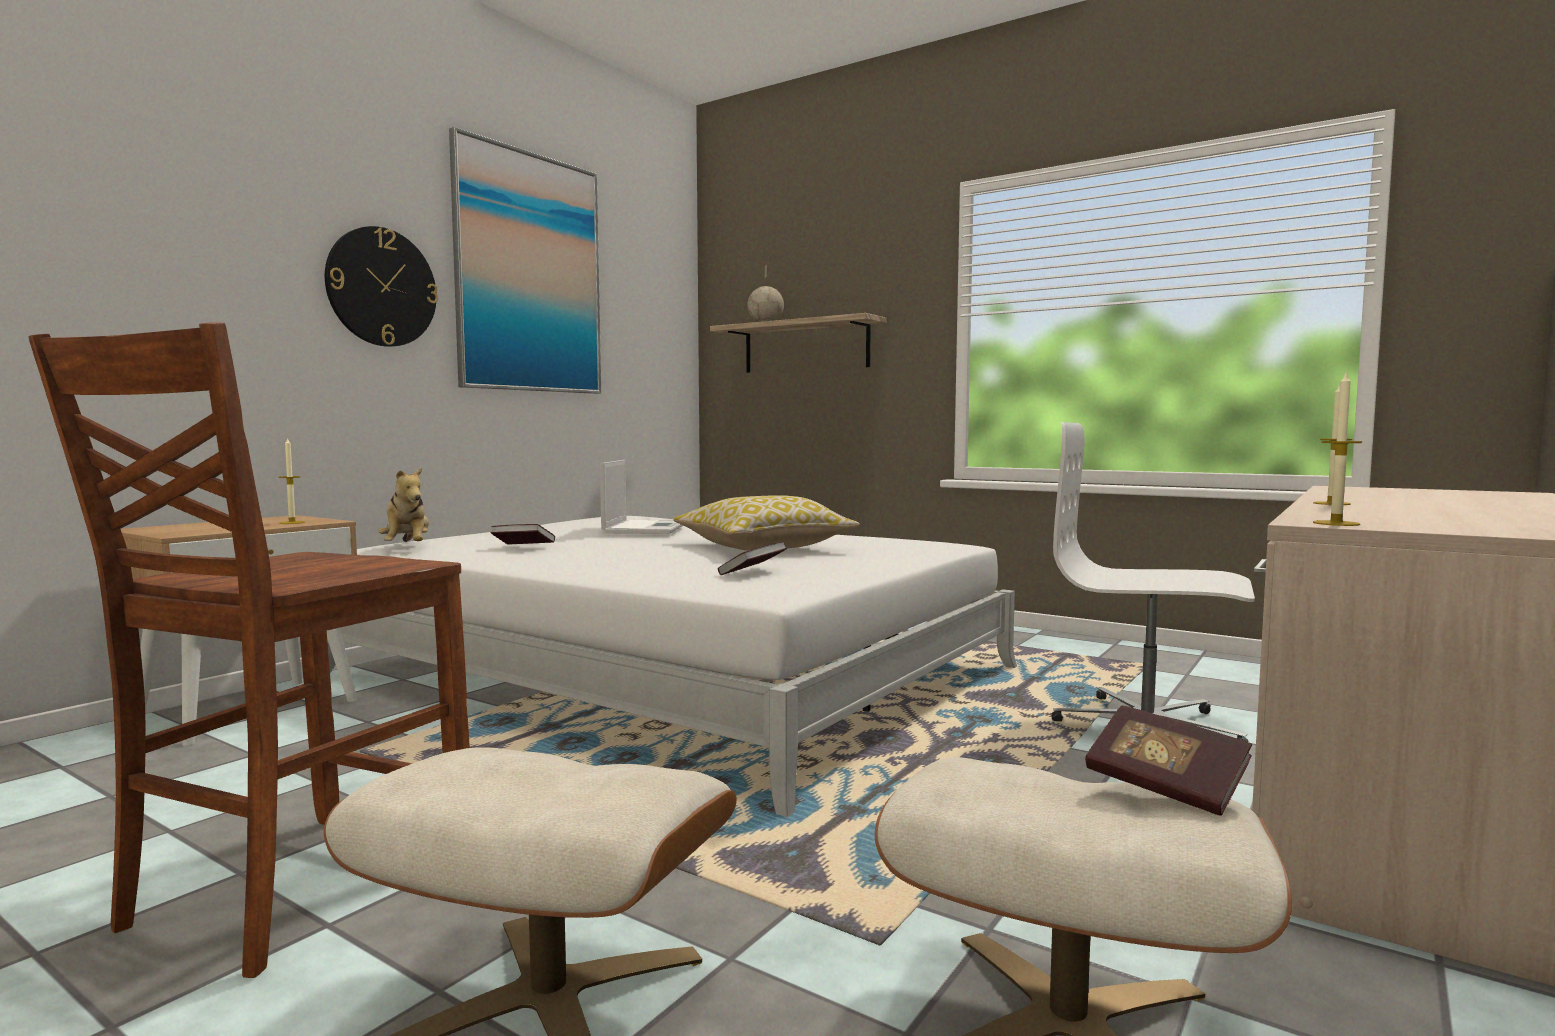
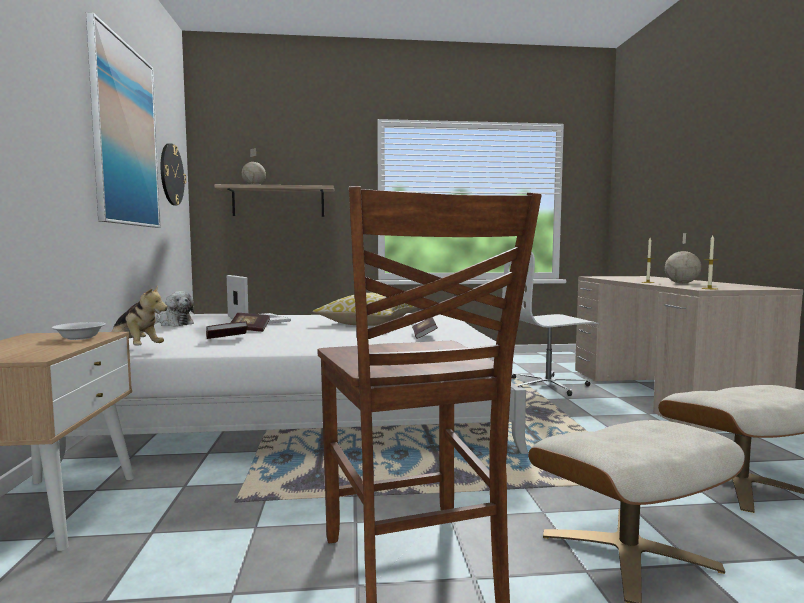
camera: 40 degrees left, 0 degrees up
candle [279,437,305,524] -> white bowl [52,322,106,340]
wall clock [325,226,438,347] -> wall clock moved to [161,143,186,205]
book [1085,705,1252,816] -> book moved to [230,313,270,332]
none -> plush toy [156,291,194,326]
none -> globe [665,233,701,284]

